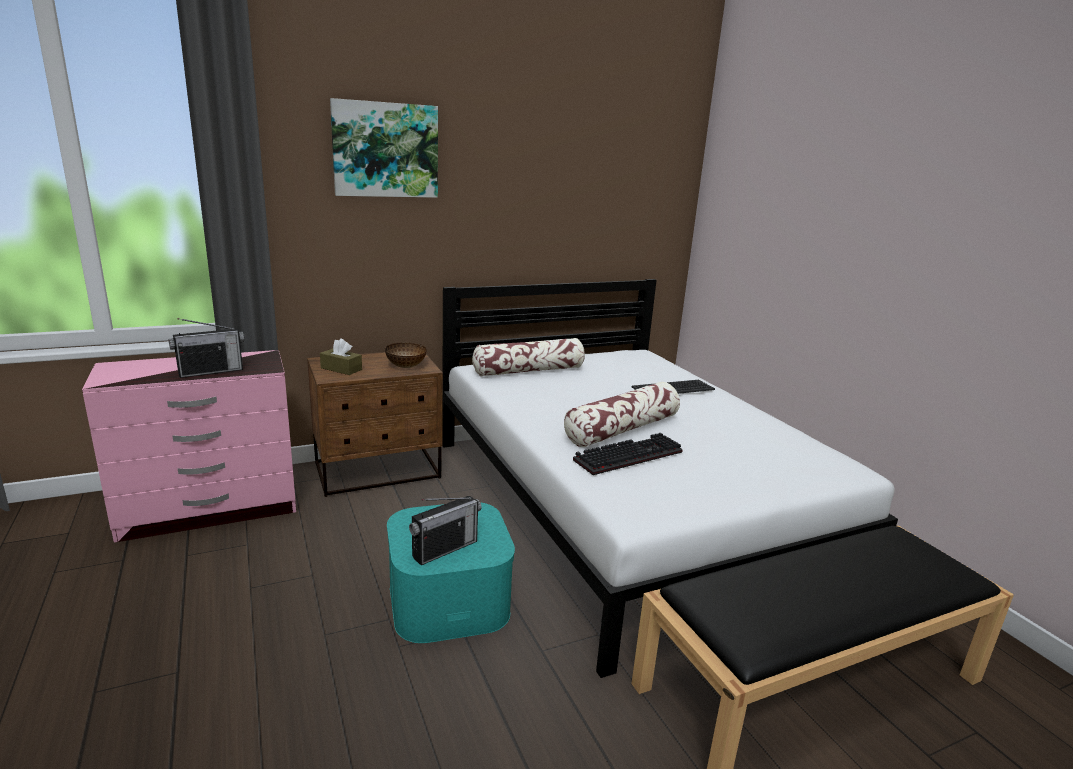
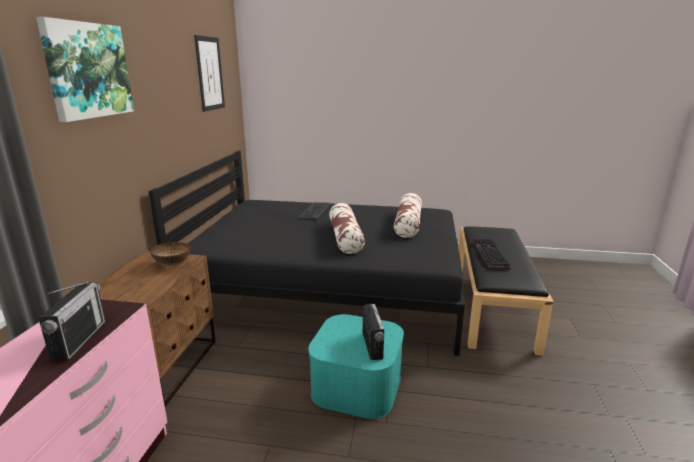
camera: 55 degrees left, 0 degrees up
brown tissue box [320,338,362,375] -> none
white bed [442,279,898,678] -> black bed [149,151,465,356]
pillow [472,338,585,376] -> pillow moved to [394,193,422,238]
keyboard [573,433,683,475] -> keyboard moved to [473,238,511,270]
none -> picture [194,35,225,112]

